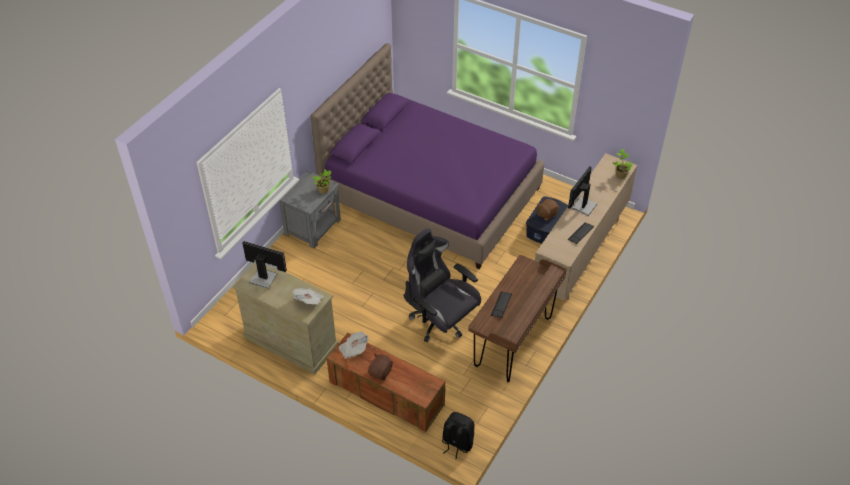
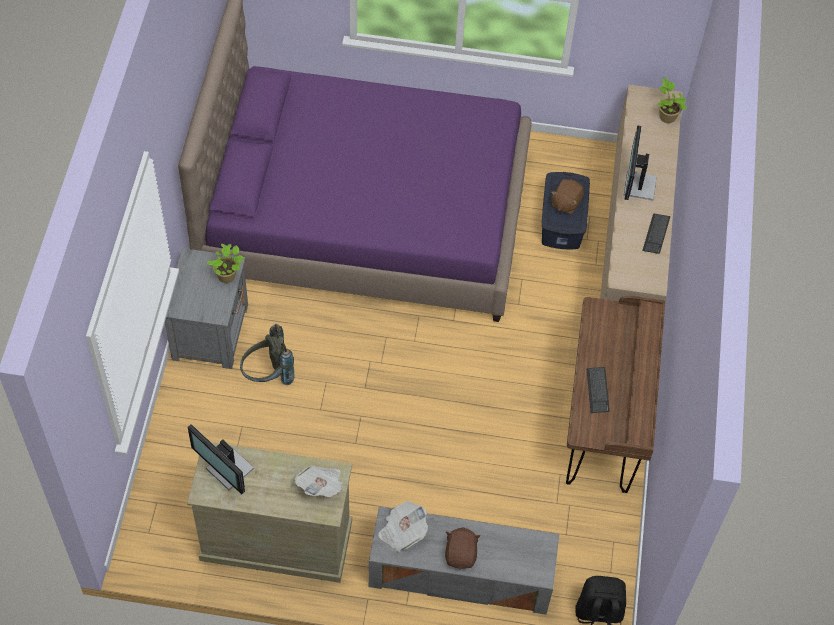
camera: 25 degrees left, 10 degrees up
monitor [242,241,287,289] -> monitor turned 135 degrees counterclockwise [188,424,254,495]
brown bench [326,333,445,432] -> grey bench [369,507,559,615]
black office chair [403,228,481,342] -> none
none -> grey backpack [240,324,295,385]

